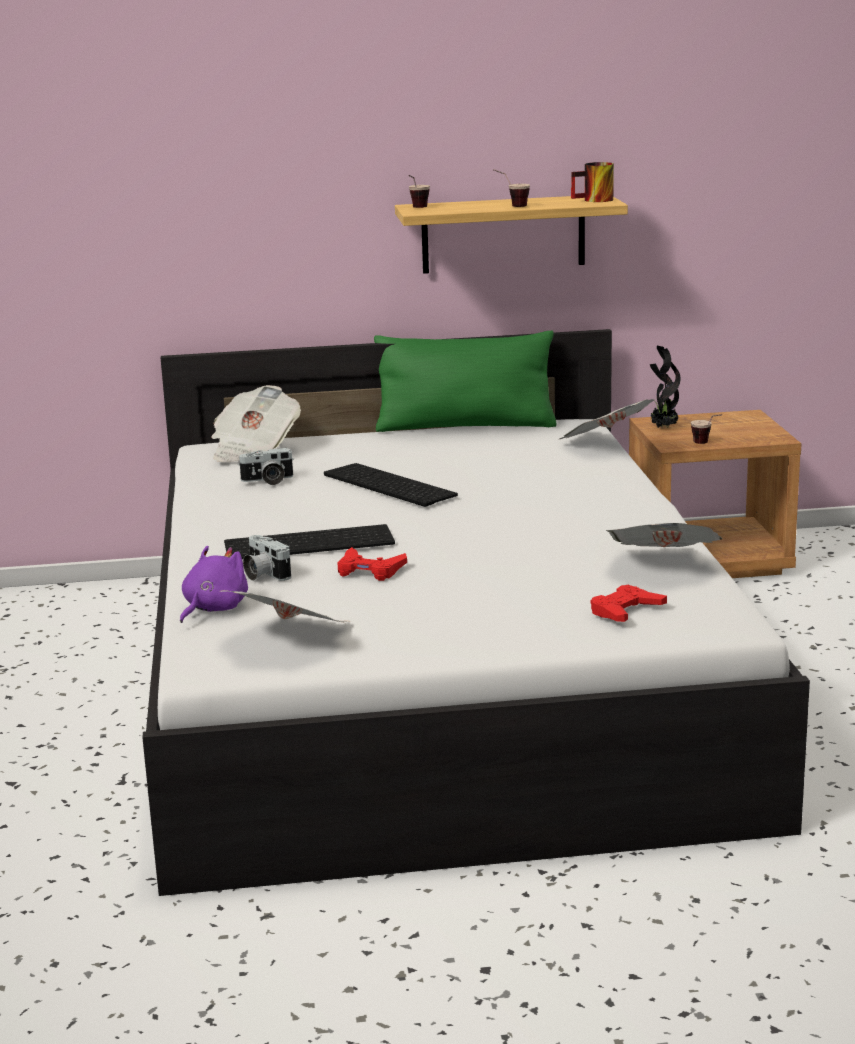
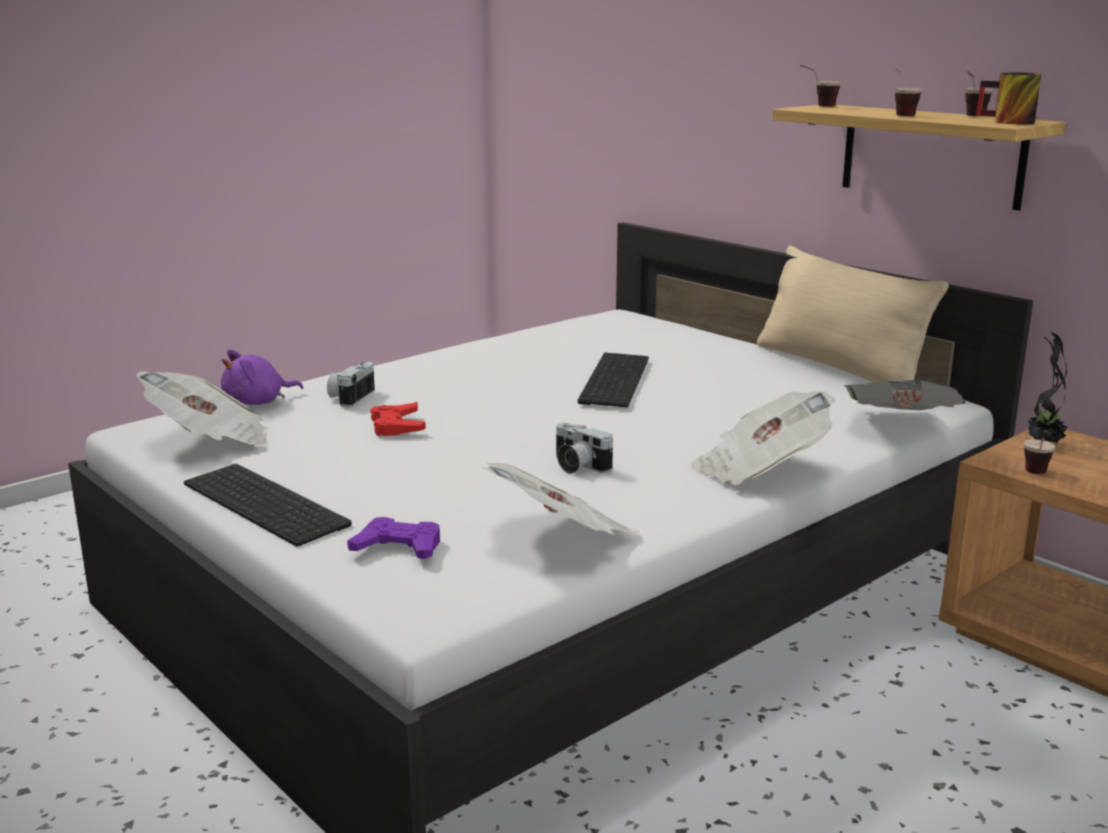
camera: 55 degrees right, 0 degrees up
purple plush toy [180,546,248,623] -> purple plush toy turned 150 degrees clockwise [221,349,303,405]
newspaper [211,385,301,463] -> newspaper moved to [691,391,835,485]
keyboard [224,524,395,559] -> keyboard moved to [184,464,352,546]
camera [238,448,294,485] -> camera moved to [556,423,613,474]
green pillow [374,331,557,432] -> beige pillow [757,246,949,382]
red game controller [591,585,667,622] -> purple game controller [347,517,440,559]
none -> cup [965,72,993,116]

